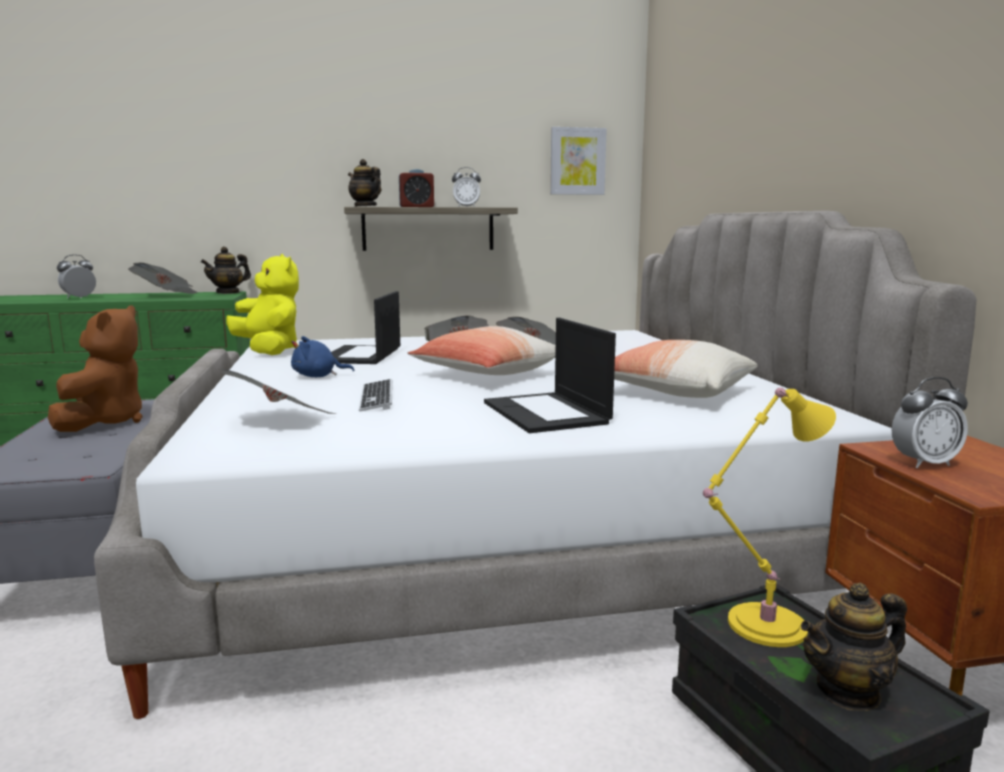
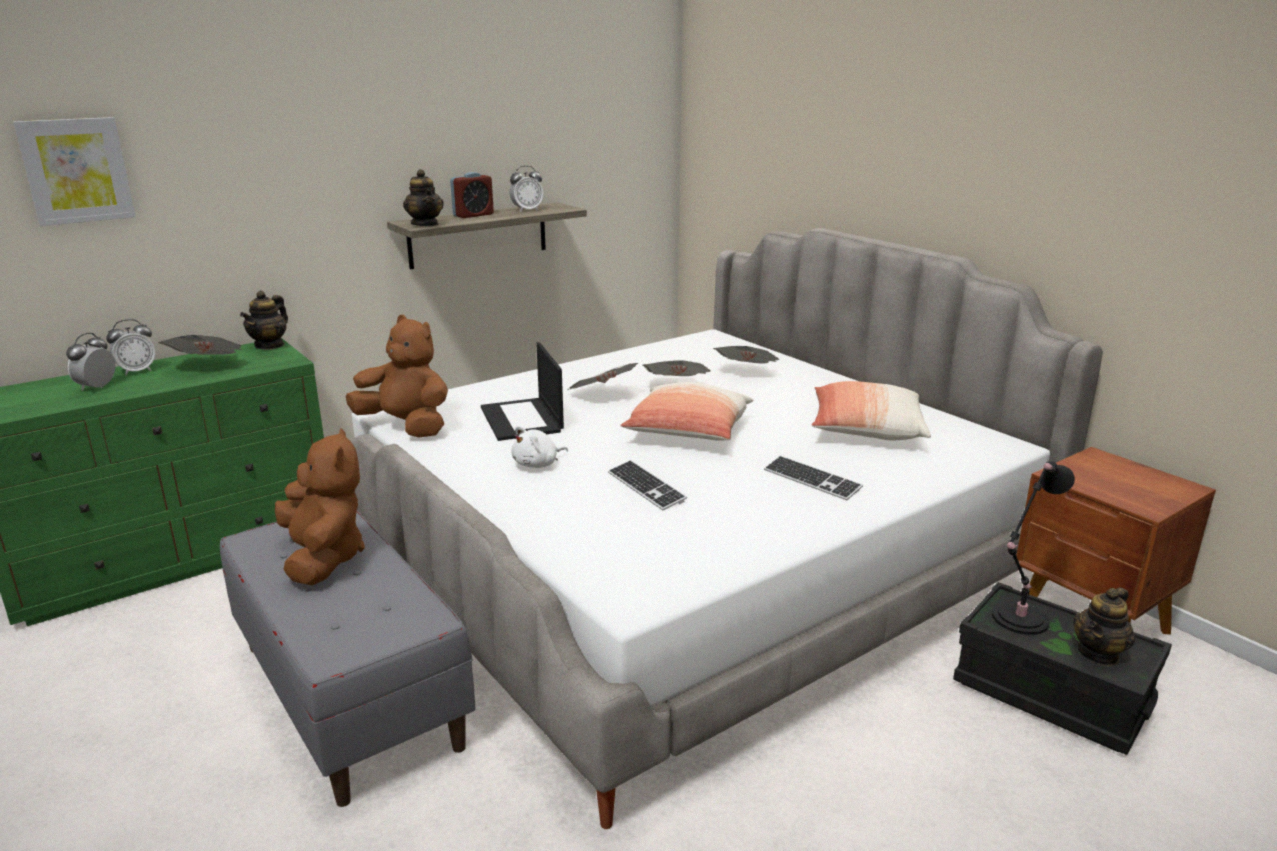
camera: 25 degrees left, 10 degrees up
newspaper [219,369,337,414] -> newspaper moved to [713,346,779,364]
yellow plush toy [226,254,299,355] -> brown plush toy [346,315,448,437]
blue plush toy [291,336,354,377] -> white plush toy [511,426,568,468]
teapot [348,159,381,207] -> teapot turned 135 degrees counterclockwise [403,169,444,226]
laptop [484,318,616,433] -> keyboard [764,456,863,500]
picture [550,127,607,195] -> picture moved to [13,117,136,226]
yellow table lamp [703,388,836,647] -> black table lamp [992,461,1075,635]
alarm clock [892,377,968,468] -> alarm clock moved to [106,319,155,375]

